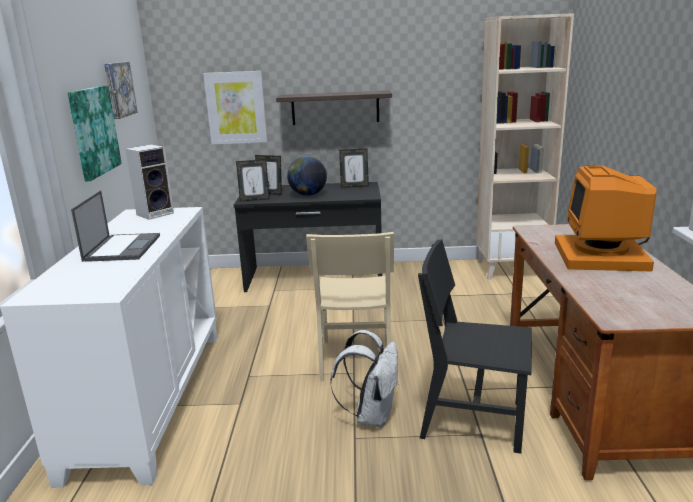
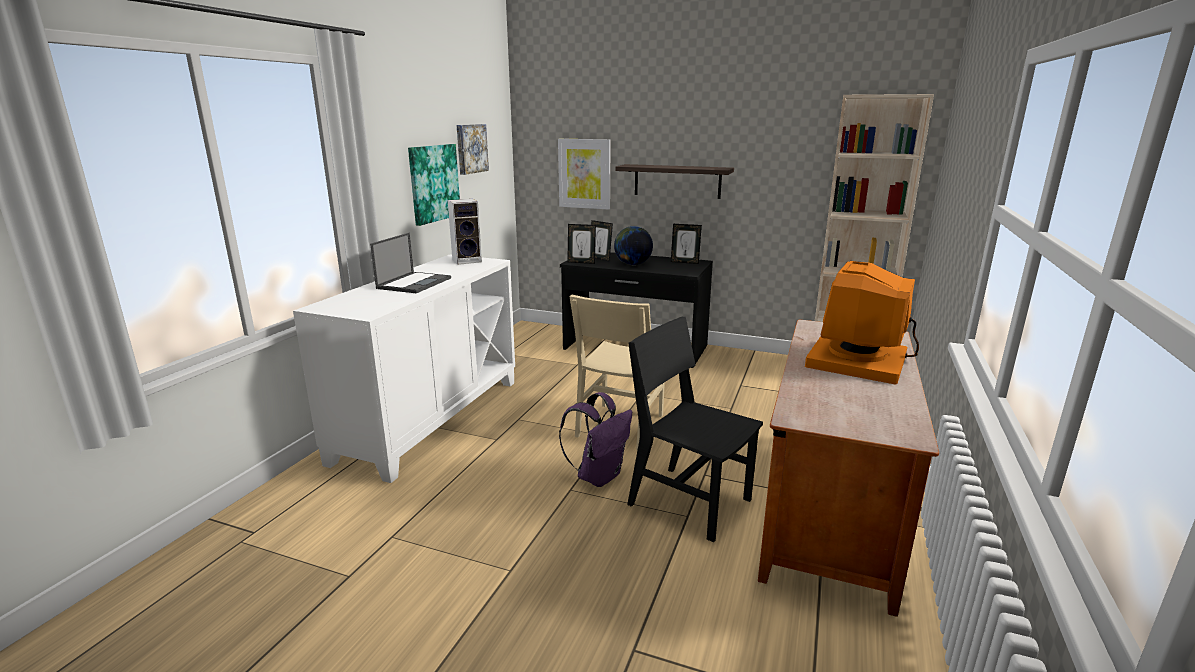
camera: 20 degrees right, 0 degrees up
white backpack [331,330,399,428] -> purple backpack [559,392,632,487]

